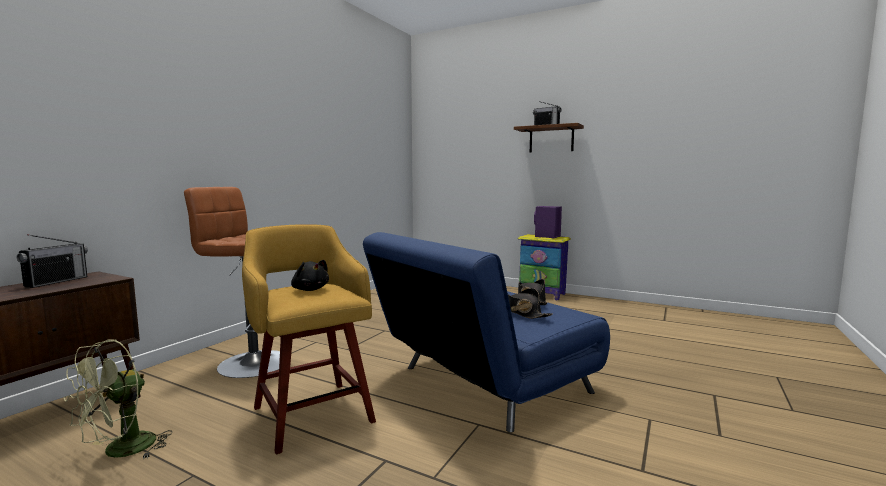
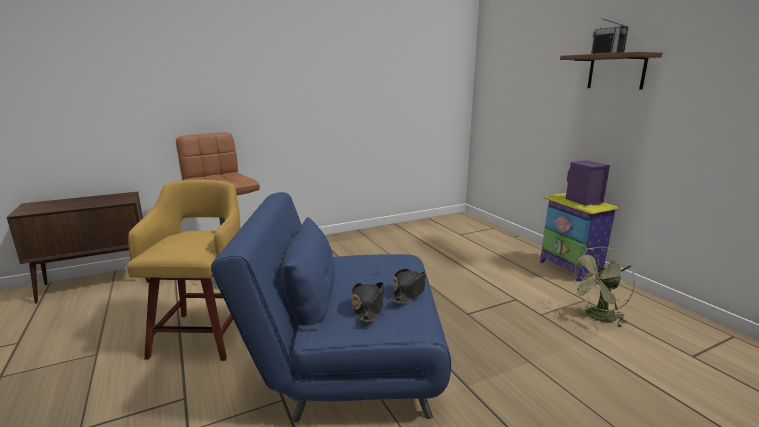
camera: 35 degrees right, 10 degrees up
radio [17,234,88,288] -> none
green fan [64,339,172,459] -> green fan moved to [568,247,635,328]
black plush toy [291,260,329,291] -> none

